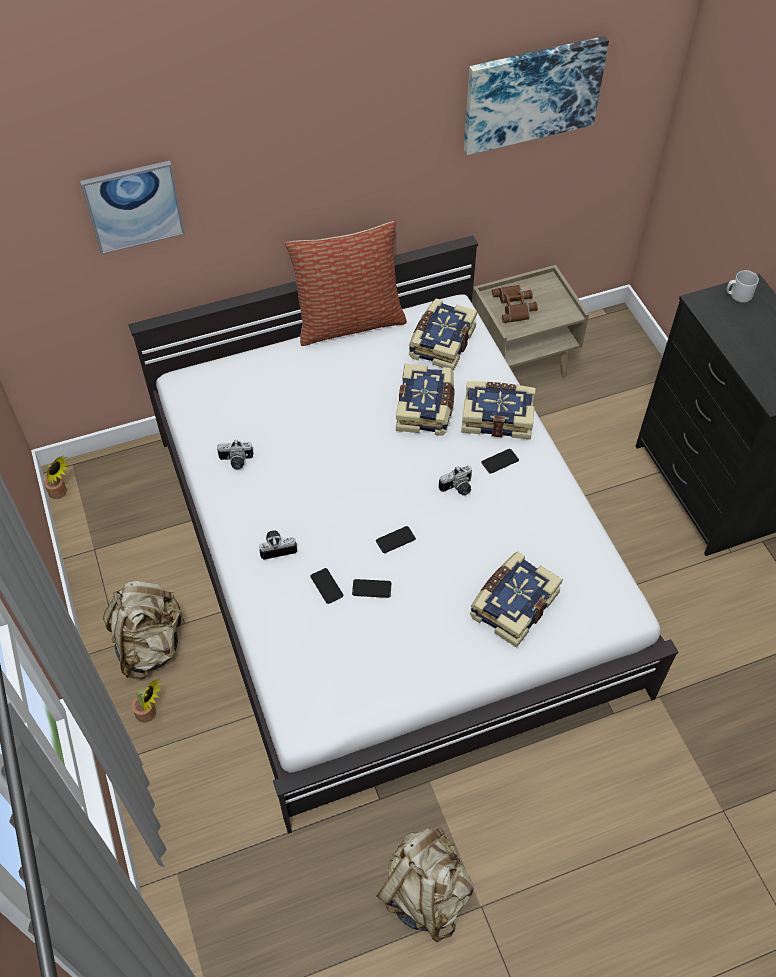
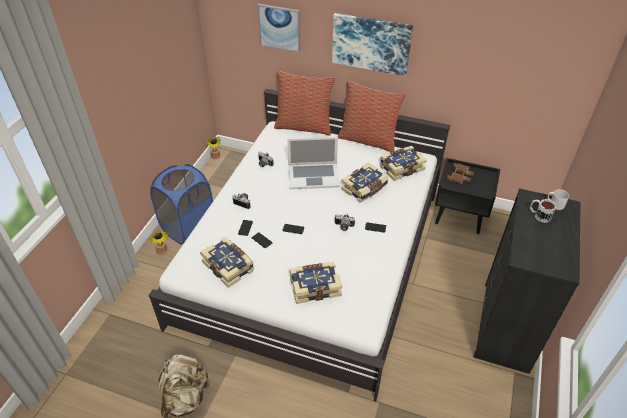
camera: 40 degrees right, 10 degrees down
beige backpack [103,581,186,680] -> blue laundry basket [150,164,213,245]
book [461,381,536,440] -> book moved to [200,237,254,288]
picture [464,36,609,155] -> picture moved to [332,13,413,76]
beige nightstand [472,265,589,378] -> black nightstand [435,158,500,234]
none -> pillow [274,71,335,135]
none -> laptop [287,137,340,189]
none -> mug [530,199,557,223]

